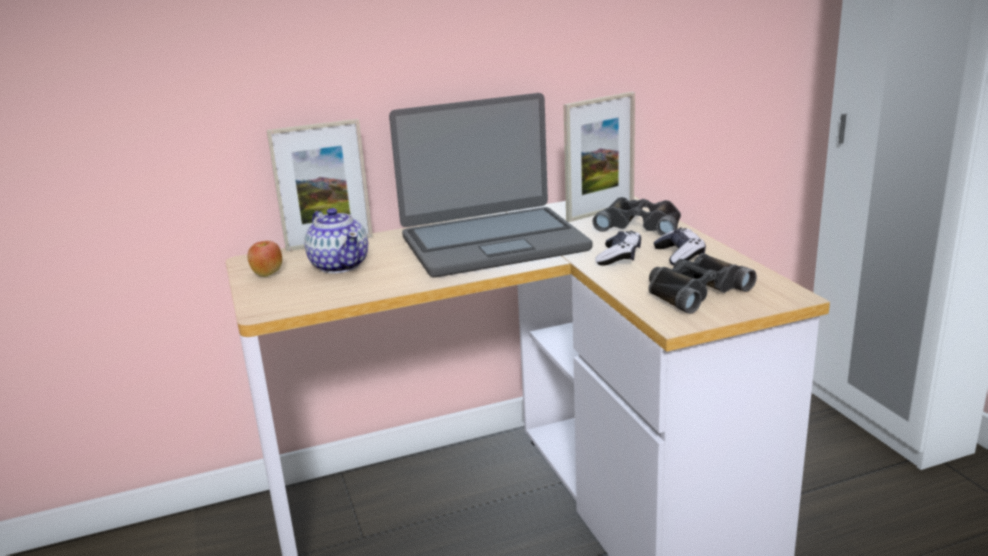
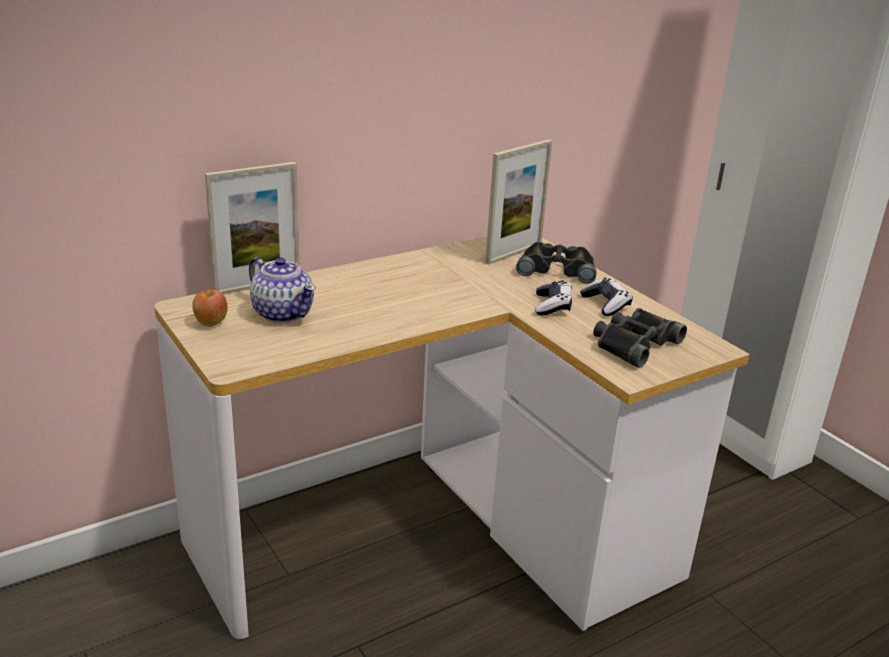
camera: 15 degrees left, 5 degrees up
laptop [389,93,592,277] -> none

